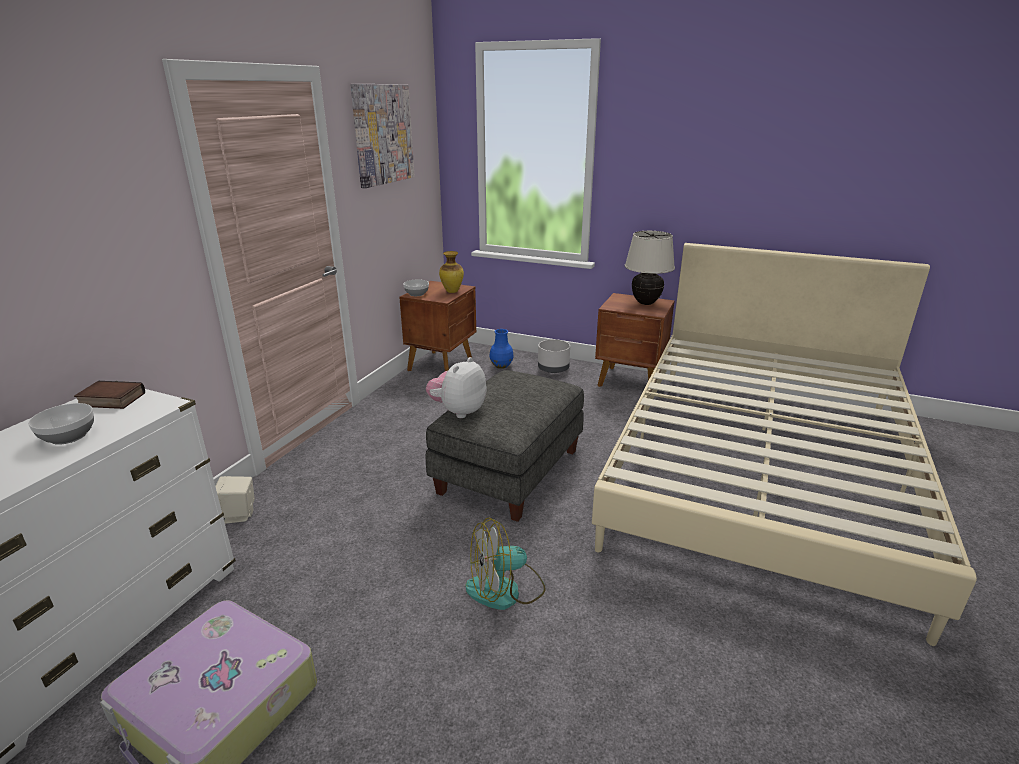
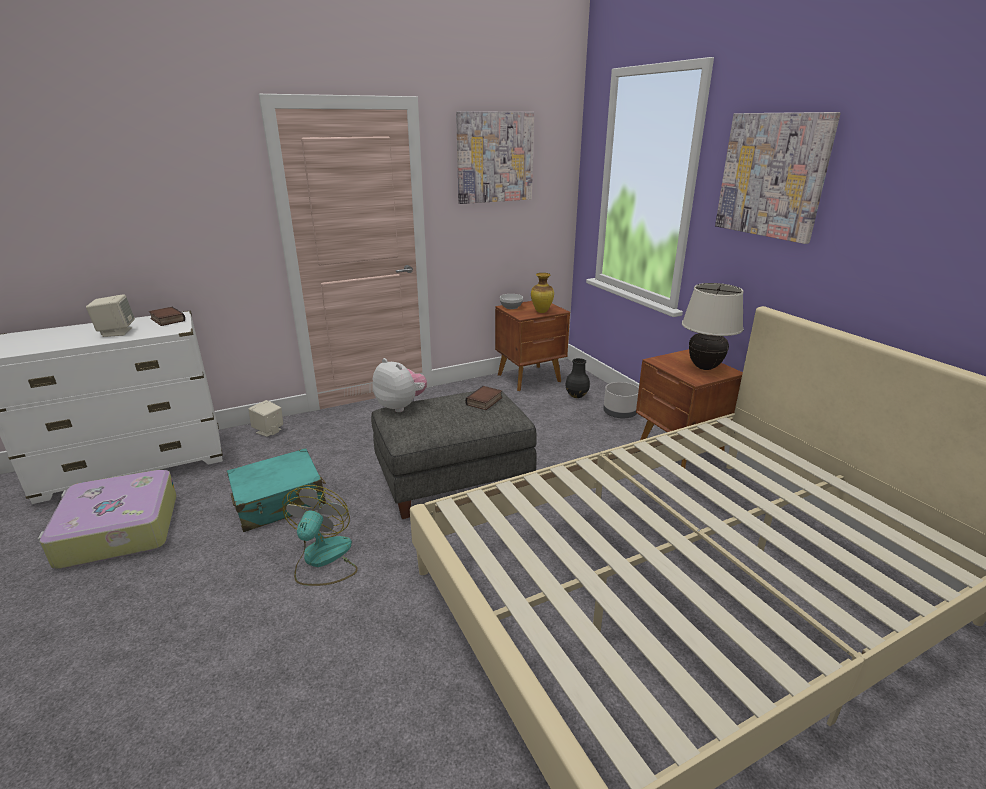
camera: 40 degrees right, 0 degrees up
bowl [28,403,94,445] -> beige speaker [86,294,135,337]
plush toy [426,357,487,418] -> plush toy turned 60 degrees clockwise [373,358,427,412]
fan [465,518,546,610] -> fan turned 75 degrees clockwise [282,485,358,586]
blue vase [490,329,514,369] -> black vase [565,358,590,398]
none -> turquoise suitcase [227,448,326,532]
none -> book [465,386,502,410]
none -> picture [715,112,841,244]

